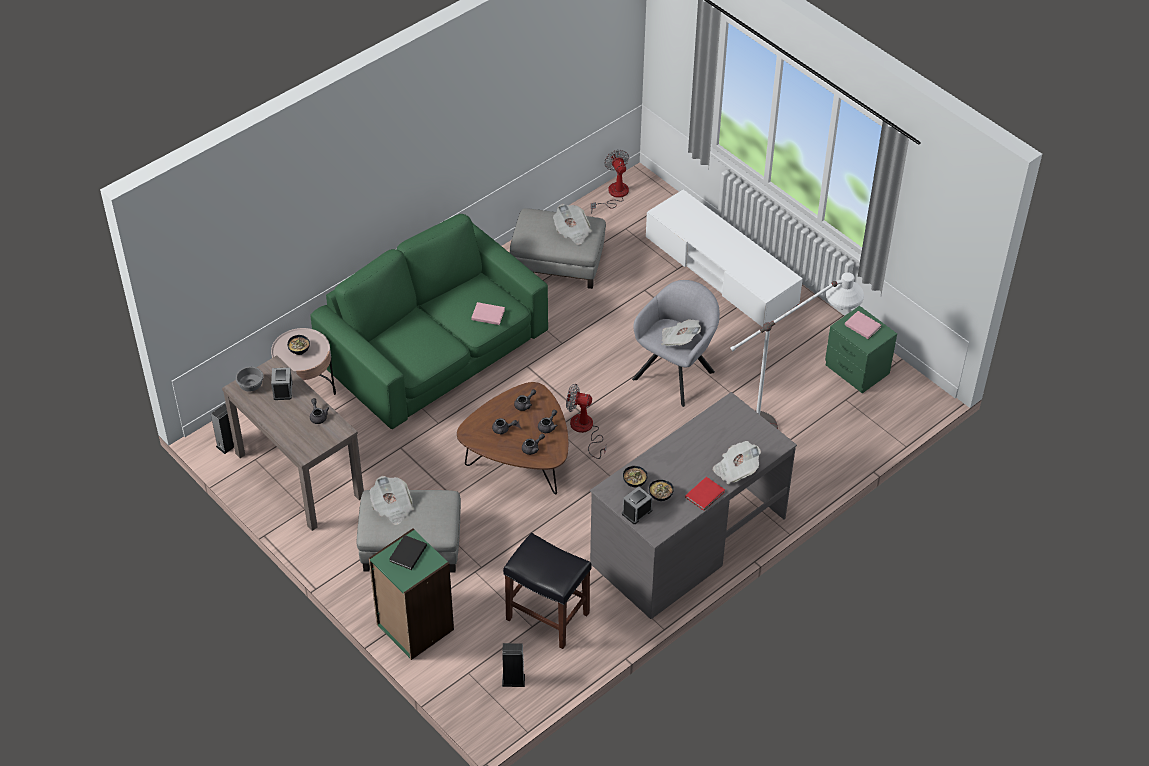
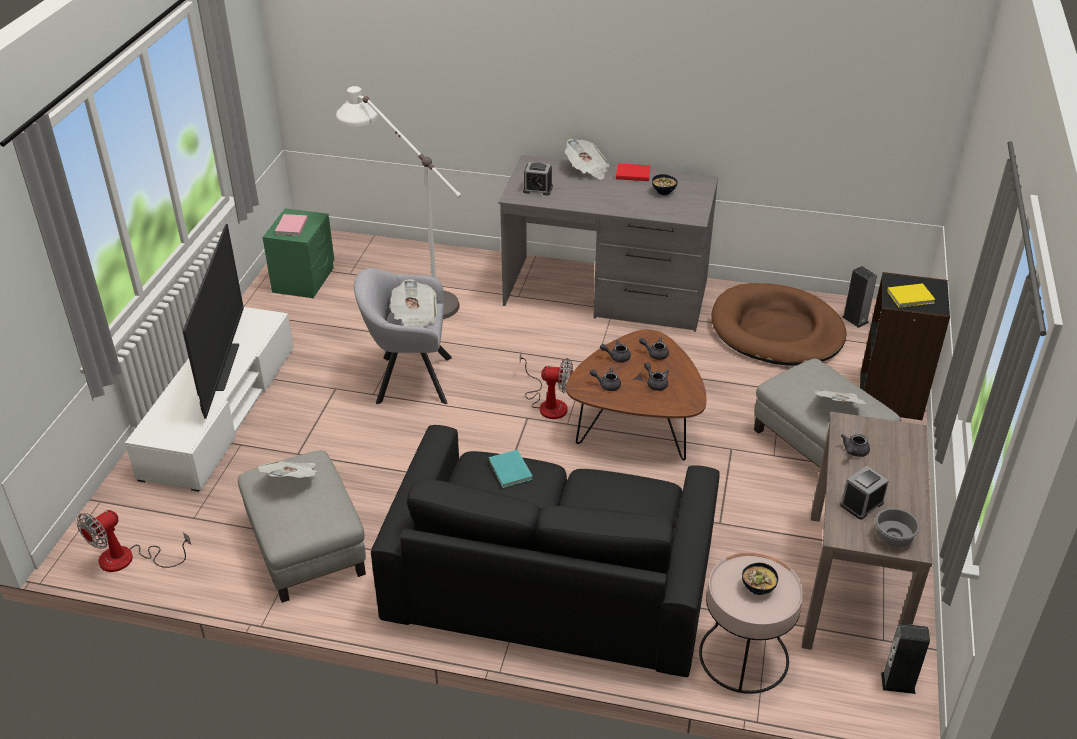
camera: 125 degrees left, 10 degrees down
green sofa [310,214,548,429] -> black sofa [371,425,720,677]
green bookcase [369,529,454,660] -> black bookcase [860,272,950,420]
black book [389,535,427,570] -> yellow book [887,283,936,308]
pink book [471,302,505,325] -> turquoise book [488,450,533,488]
black stool [503,533,592,649] -> brown dog bed [711,283,847,366]
fan [566,384,606,459] -> fan turned 60 degrees counterclockwise [520,352,573,419]
alarm clock [622,486,653,524] -> alarm clock moved to [523,162,553,195]
bowl [623,466,648,487] -> none
none -> television [183,224,244,419]

